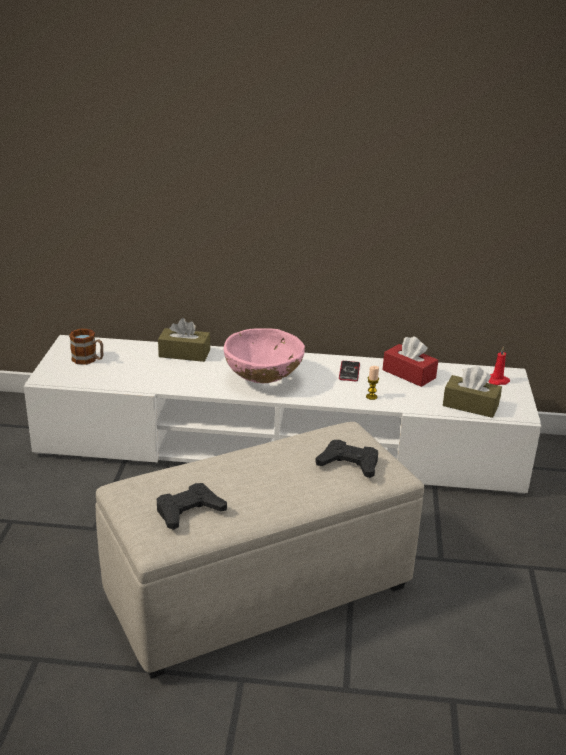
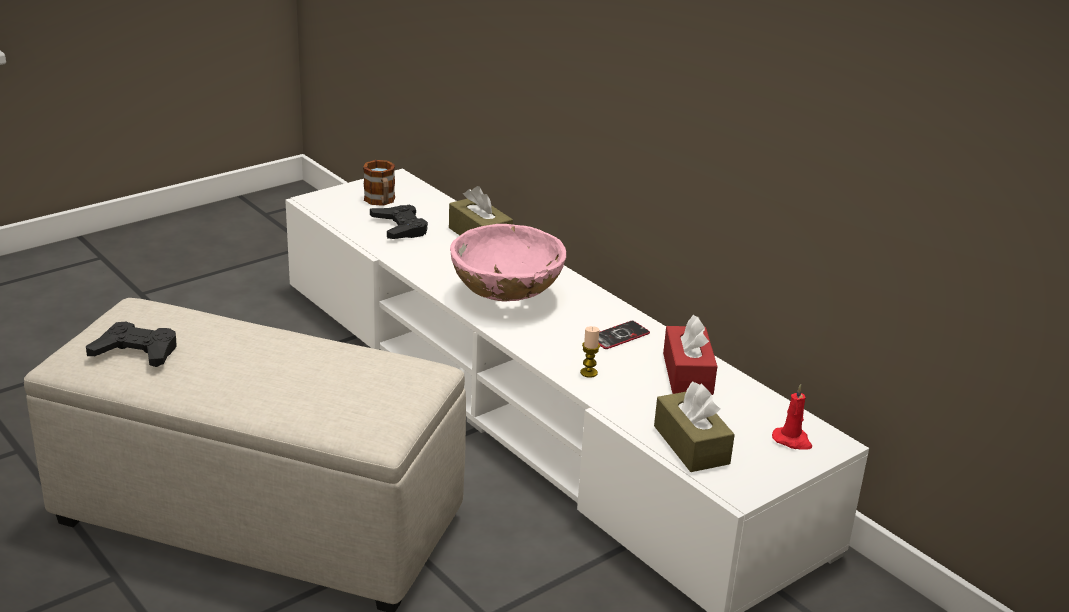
camera: 45 degrees right, 0 degrees up
black game controller [315,440,378,478] -> black game controller moved to [370,204,428,239]

